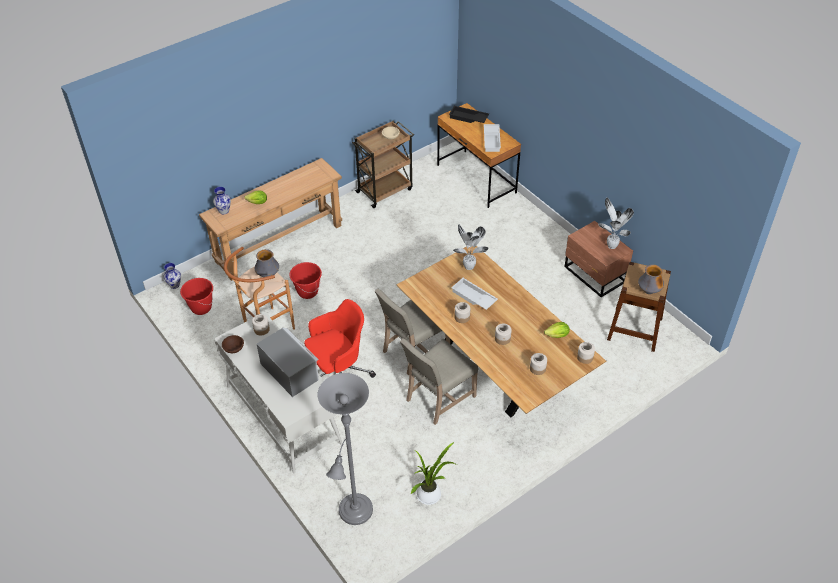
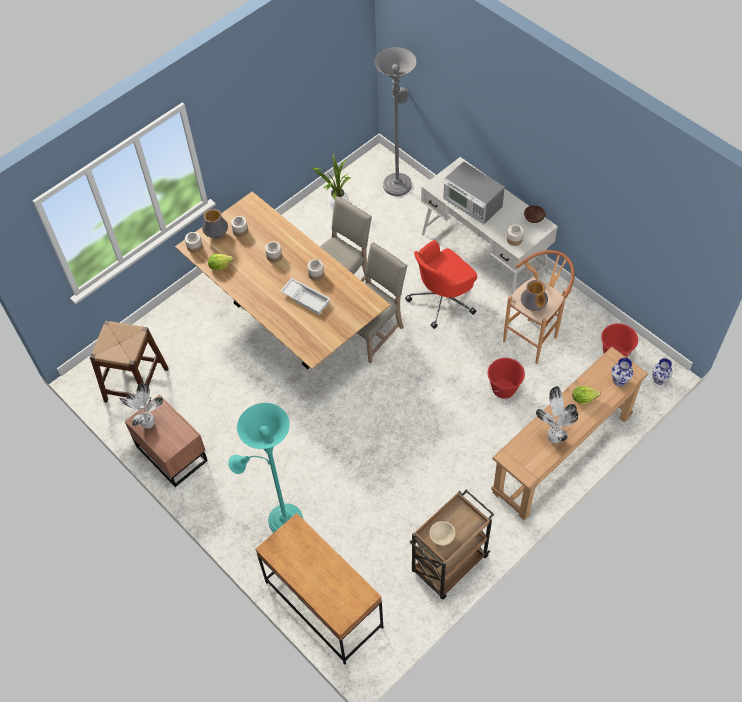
camera: 175 degrees right, 10 degrees up
black tray [449,106,489,123] -> none
potted plant [453,224,488,270] -> potted plant moved to [536,386,578,444]
white tray [484,124,501,152] -> none
vase [638,264,664,294] -> vase moved to [202,209,228,239]
none -> turquoise floor lamp [228,403,303,533]

